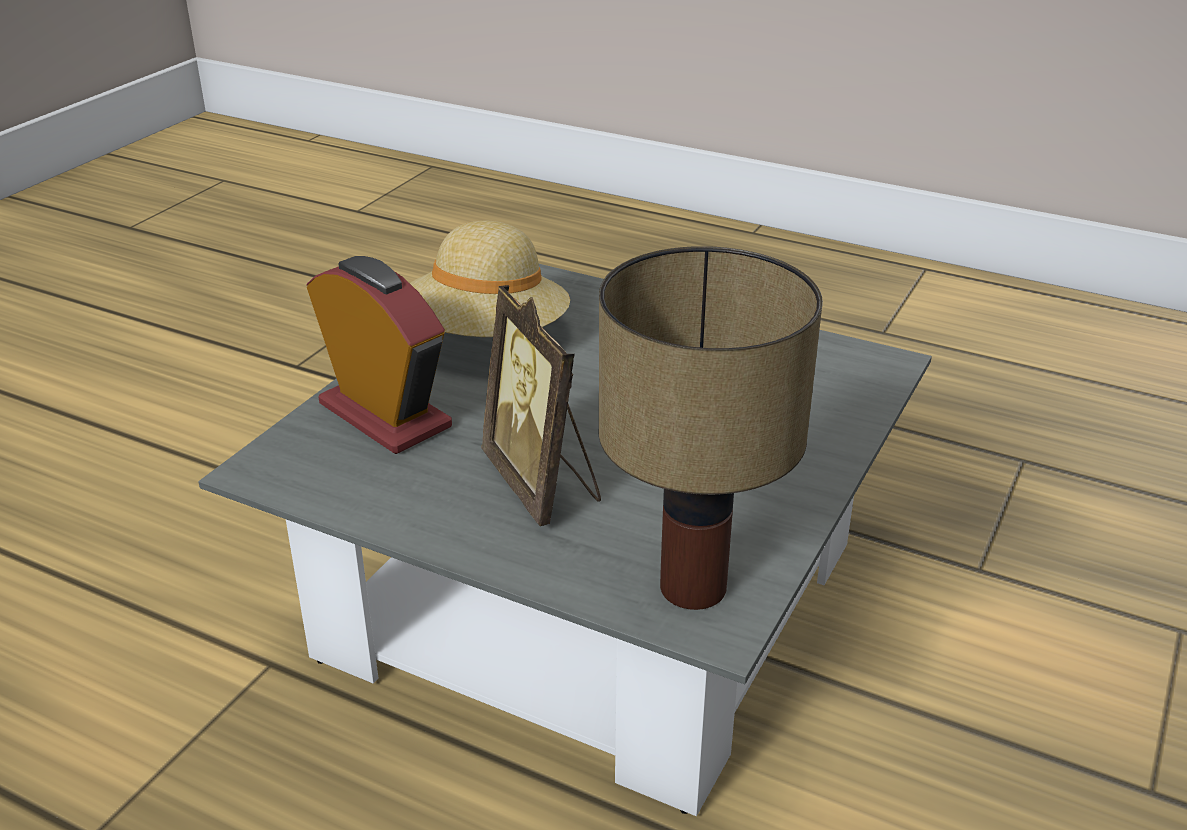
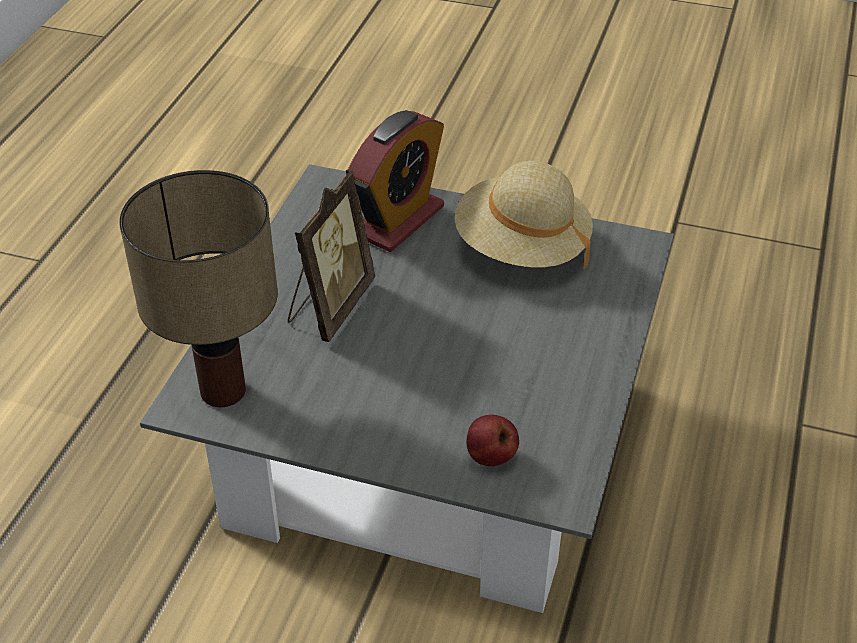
camera: 80 degrees right, 10 degrees up
picture frame [481,285,601,526] -> picture frame turned 150 degrees clockwise [288,170,375,342]
none -> apple [467,415,519,466]

